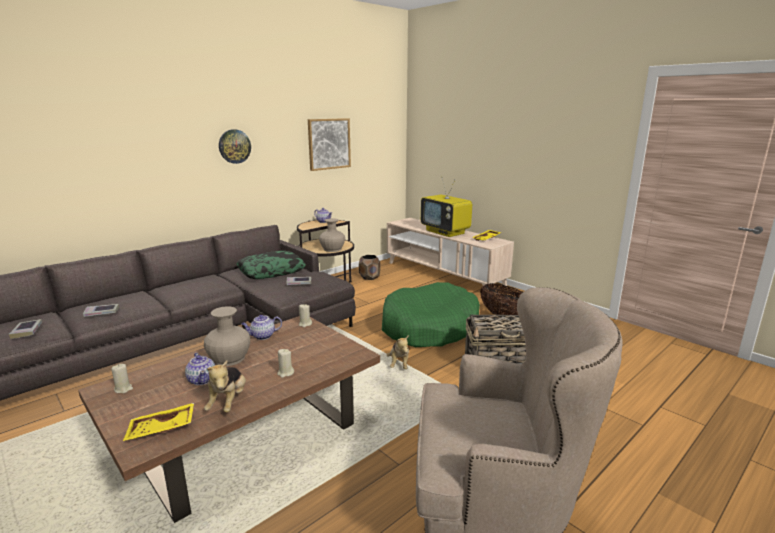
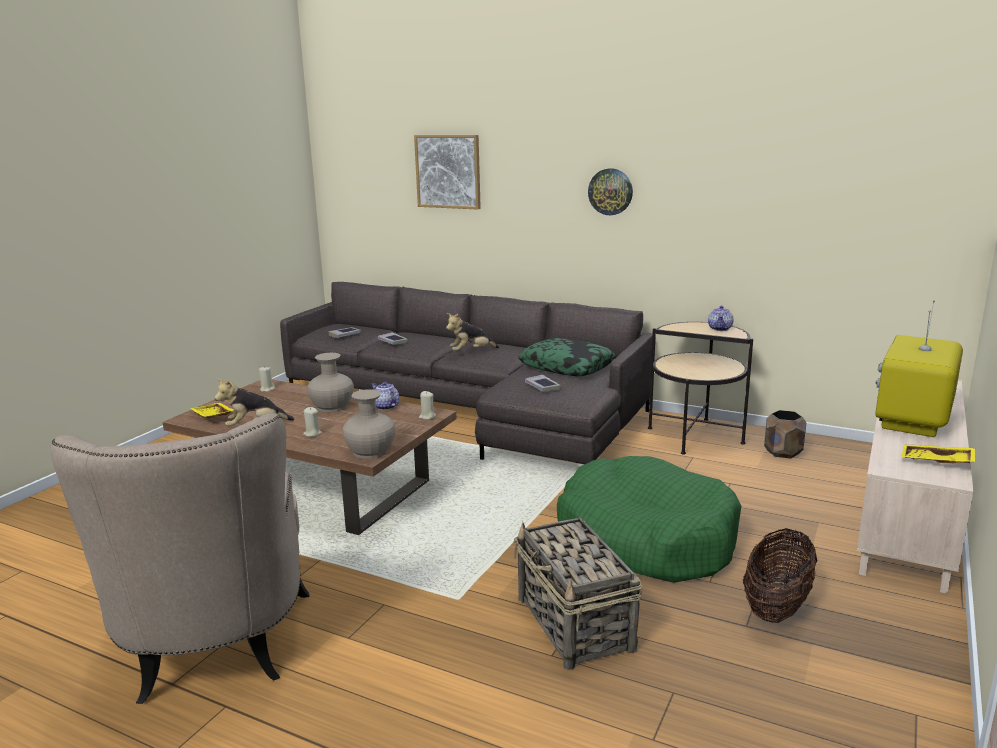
camera: 70 degrees right, 0 degrees up
teapot [185,353,215,385] -> none
picture [308,118,351,171] -> picture moved to [414,135,481,210]
beige vase [319,218,345,252] -> beige vase moved to [342,389,396,459]
plush toy [386,335,409,369] -> plush toy moved to [446,313,499,351]

